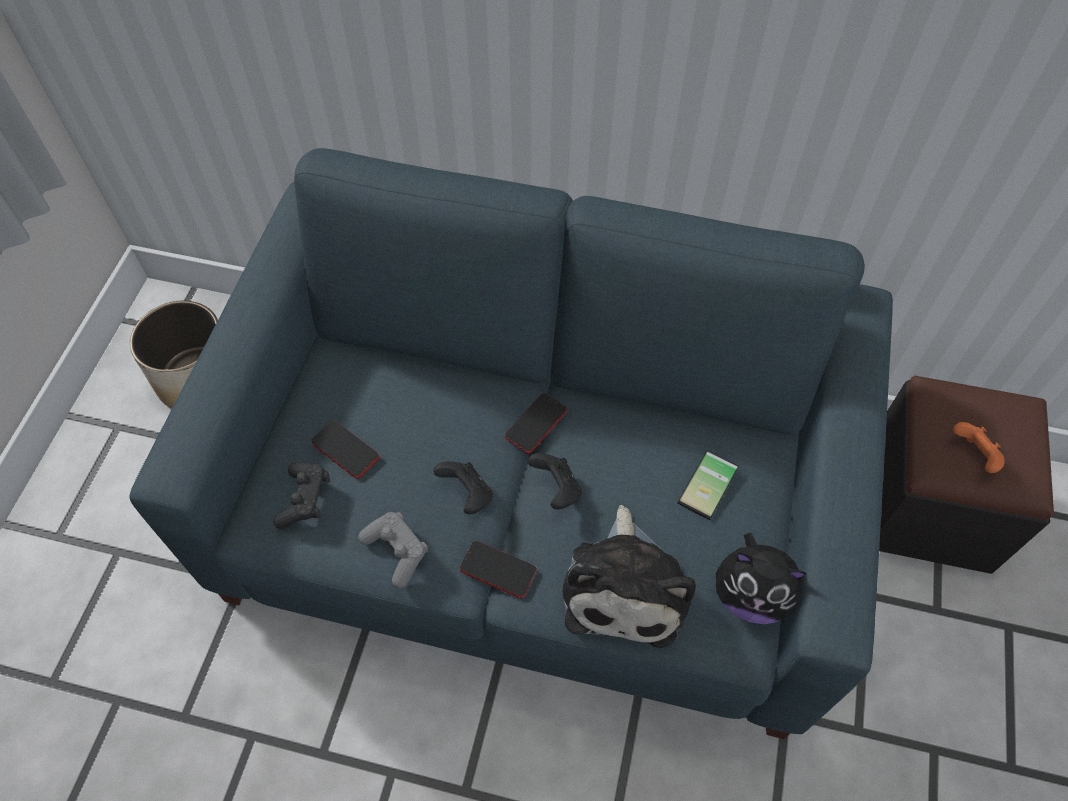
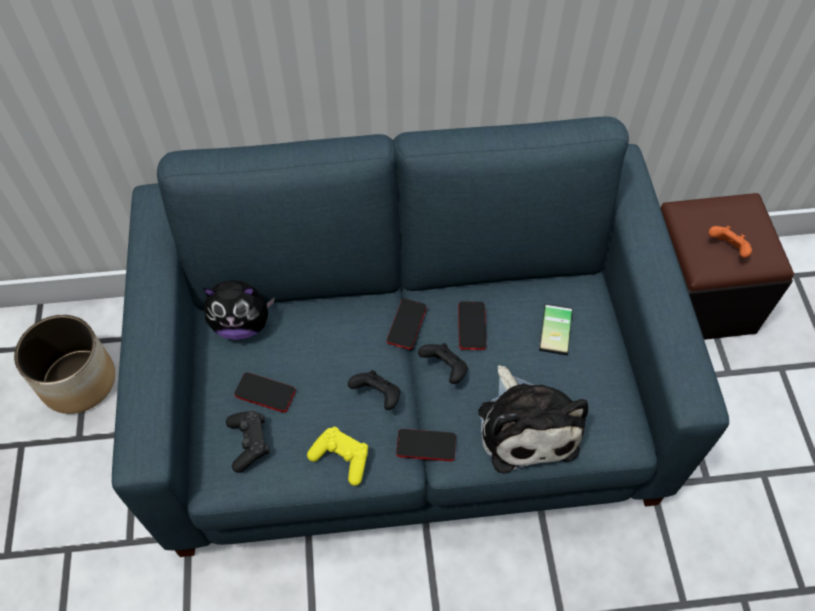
camera: 20 degrees left, 0 degrees up
grey game controller [358,512,428,588] -> yellow game controller [307,426,368,486]
plush toy [716,533,807,624] -> plush toy moved to [203,280,275,340]
none -> phone [458,302,487,350]

